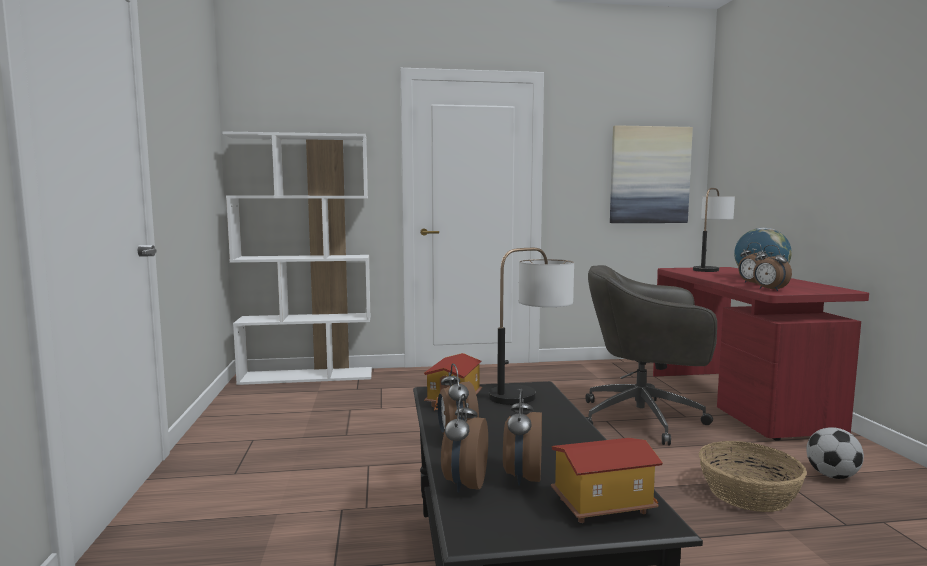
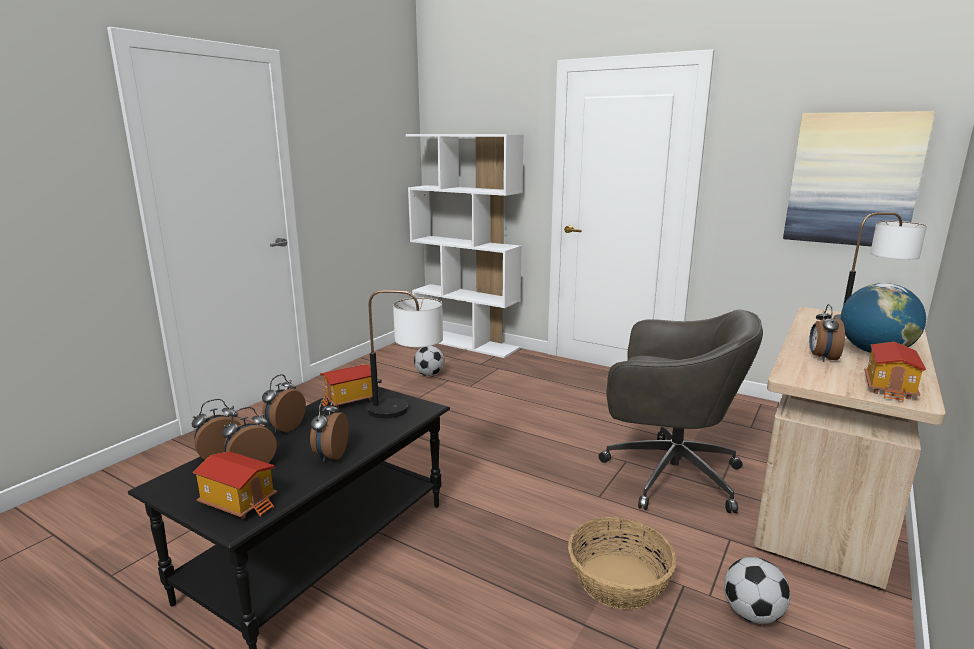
camera: 40 degrees right, 10 degrees up
grey office chair [586,265,717,445] -> grey office chair turned 150 degrees clockwise [598,309,763,513]
red desk [653,267,869,441] -> beige desk [754,307,946,590]
alarm clock [753,245,792,291] -> alarm clock moved to [310,398,349,462]
none -> football [414,346,444,376]
none -> toy house [864,342,926,402]

